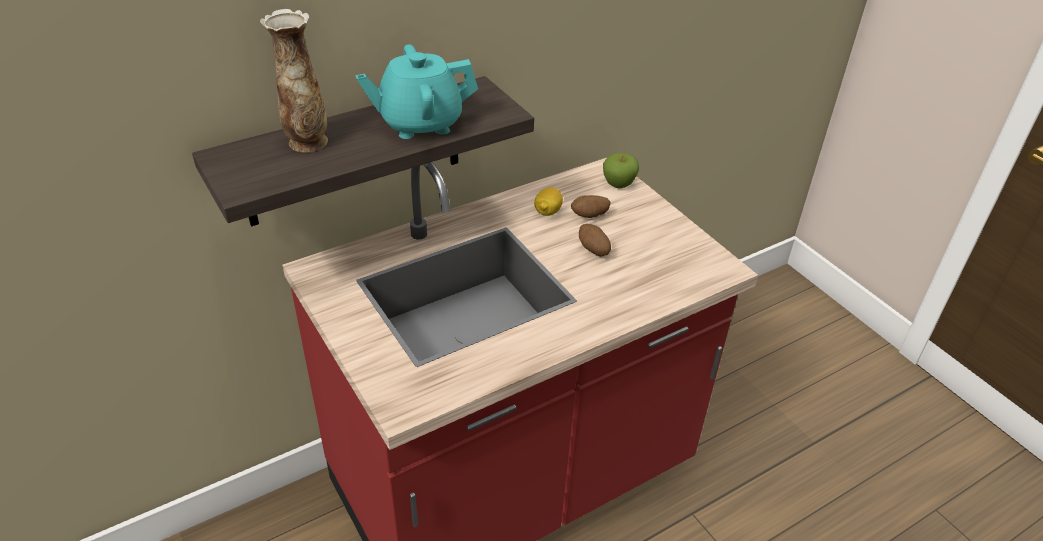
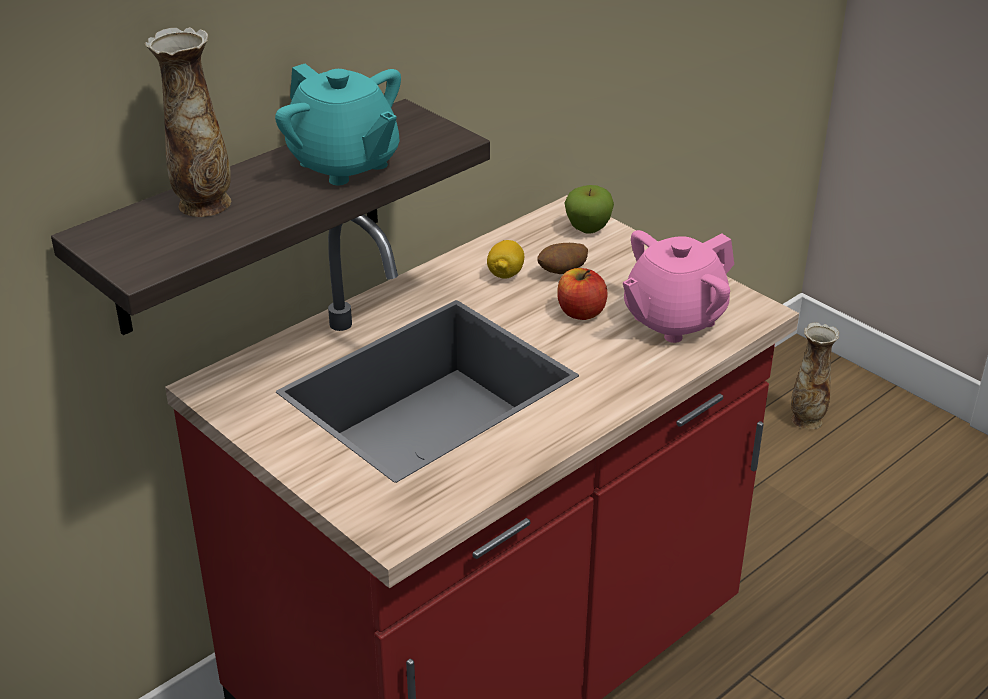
camera: 10 degrees left, 5 degrees down
turquoise teapot [355,44,478,139] -> turquoise teapot turned 105 degrees counterclockwise [275,64,401,185]
potato [579,224,611,257] -> apple [557,268,607,320]
none -> pink teapot [623,230,734,343]
none -> vase [791,322,839,429]

